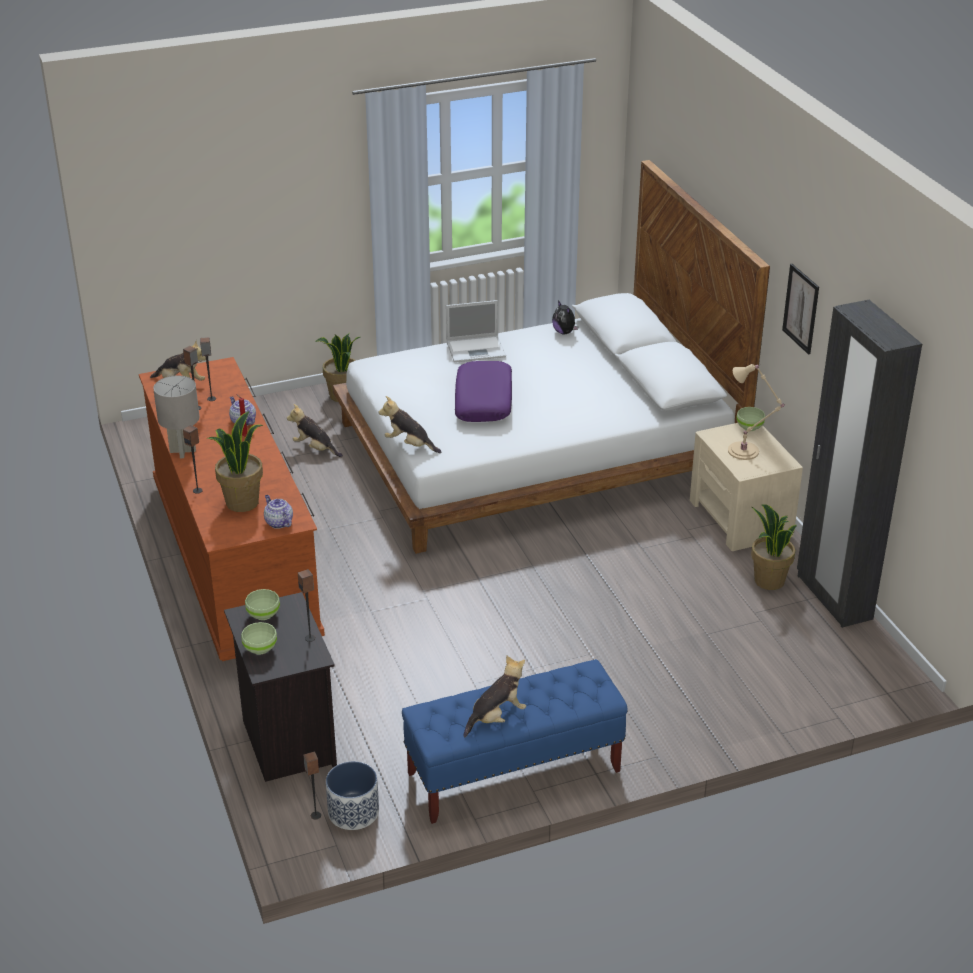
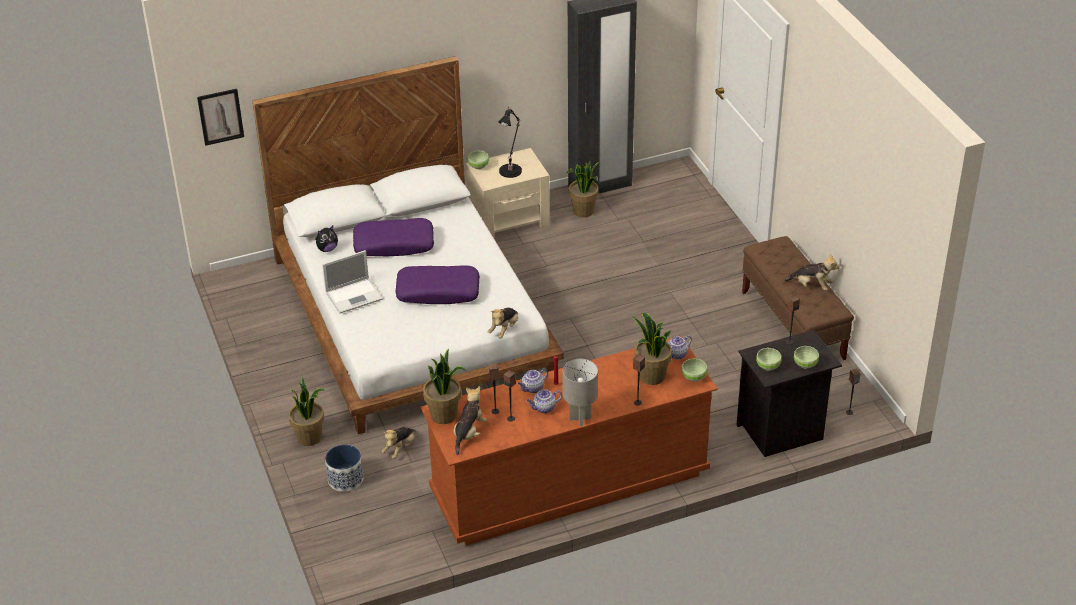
camera: 90 degrees left, 5 degrees up
planter [326,761,379,830] -> planter moved to [325,444,363,492]
blue bench [402,659,628,824] -> brown bench [742,236,854,360]
laptop [446,300,506,363] -> laptop turned 75 degrees clockwise [322,250,383,314]
plush toy [464,656,526,737] -> plush toy turned 150 degrees clockwise [784,253,840,291]
beige table lamp [728,364,785,460] -> black table lamp [499,106,522,178]
picture [782,264,819,355] -> picture moved to [197,89,244,146]
none -> purple pillow [353,218,434,256]
none -> potted plant [423,349,466,424]
none -> teapot [527,389,562,413]
none -> green bowl [682,359,707,382]

